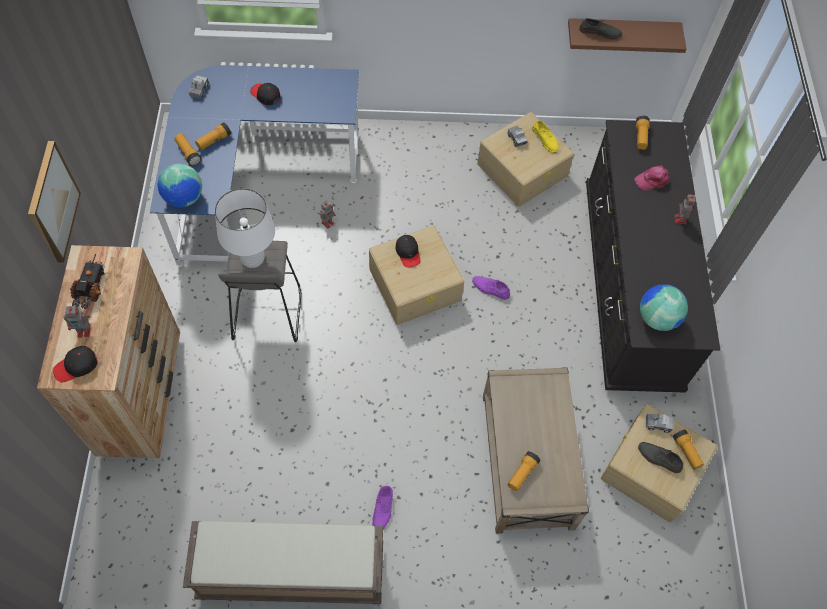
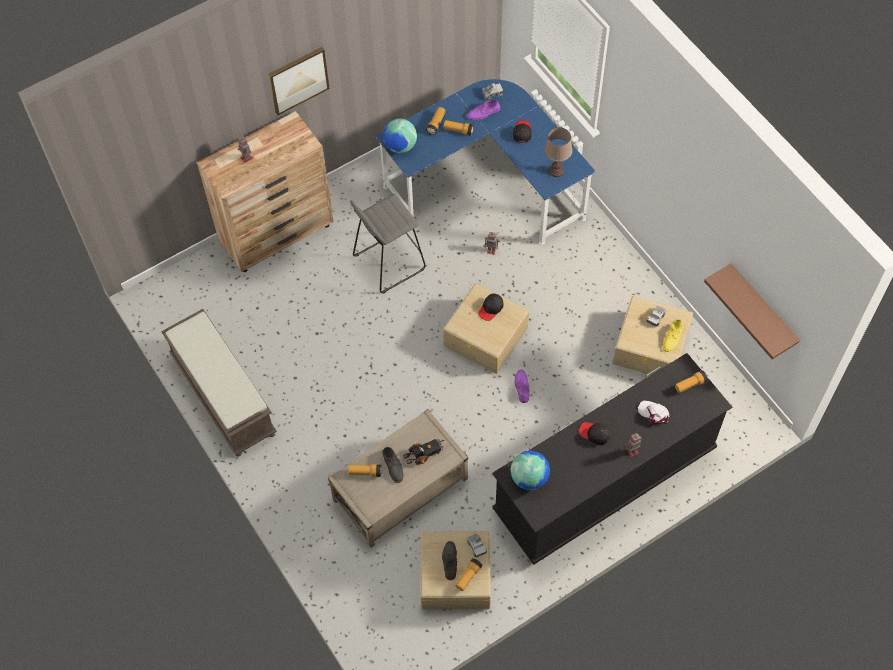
camera: 60 degrees right, 0 degrees up
black cap [53,346,97,382] -> black cap moved to [579,422,611,445]
toy truck [70,254,105,309] -> toy truck moved to [403,438,444,465]
white table lamp [215,188,275,268] -> none
purple shoe [372,486,393,529] -> purple shoe moved to [467,100,500,120]
grey shoe [579,18,623,39] -> grey shoe moved to [382,447,403,483]
pink cap [634,166,670,191] -> white cap [638,401,671,424]
none -> brown table lamp [544,127,572,177]

